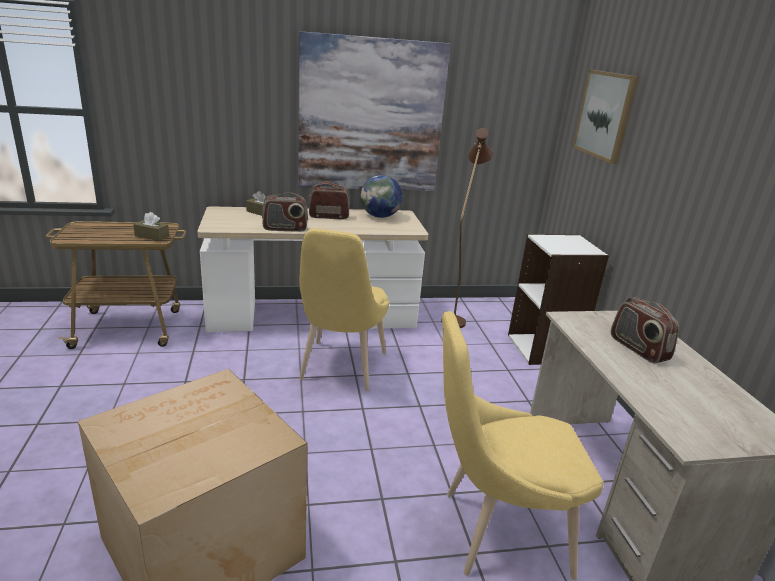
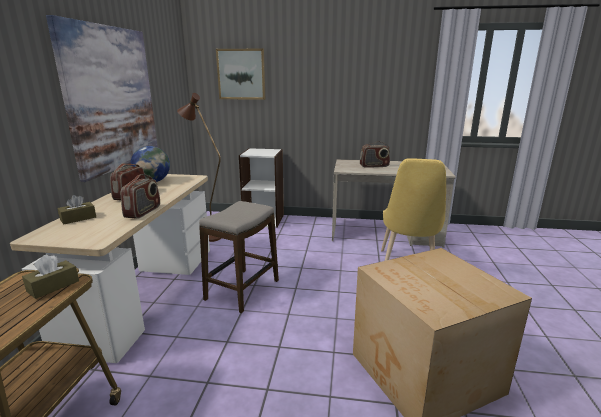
camera: 70 degrees left, 5 degrees down
yellow chair [299,229,389,391] -> stool [199,201,279,313]

